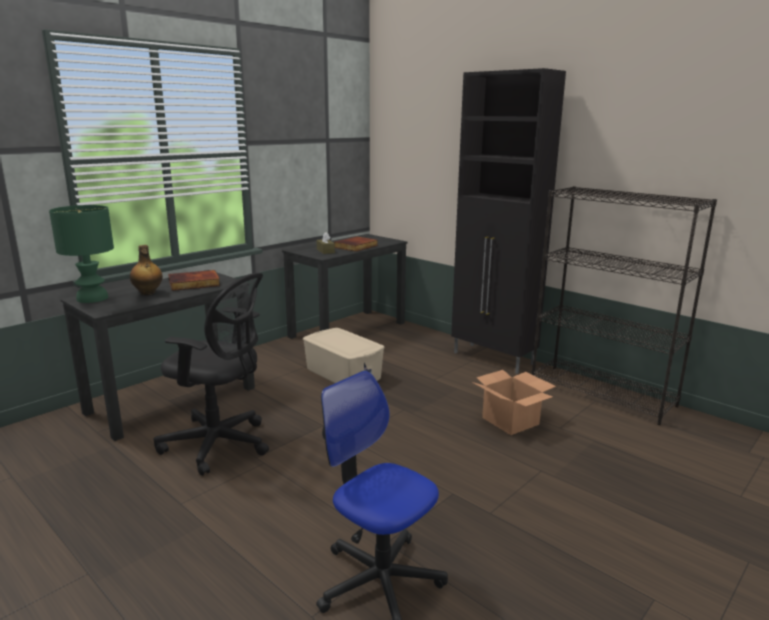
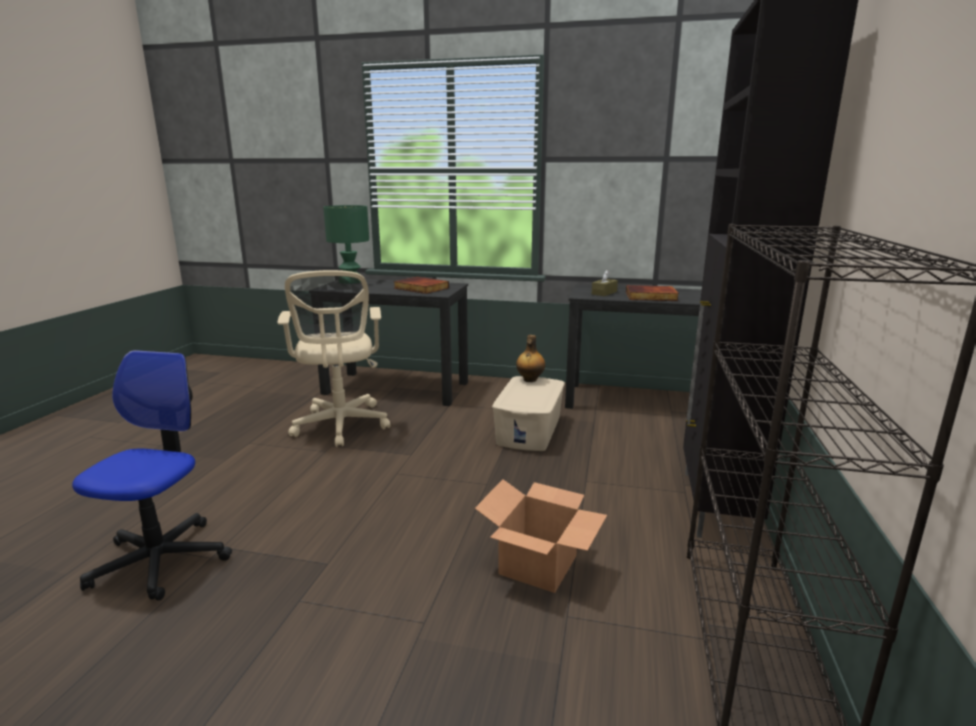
camera: 60 degrees right, 0 degrees up
bottle [130,245,163,295] -> bottle moved to [516,335,545,382]
black office chair [154,272,269,476] -> beige office chair [278,270,390,447]

